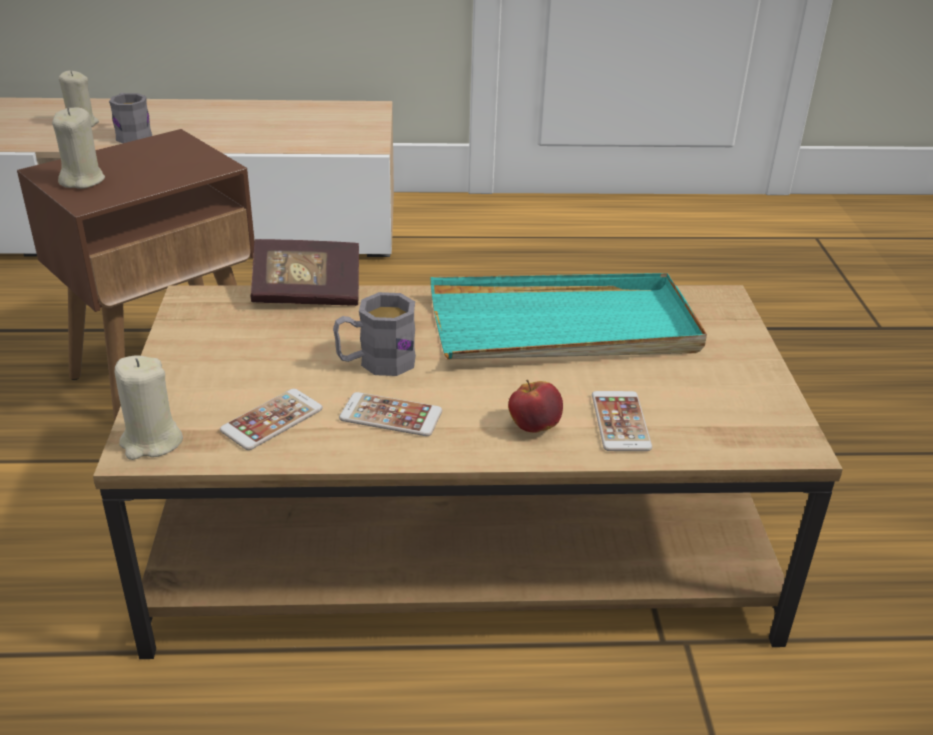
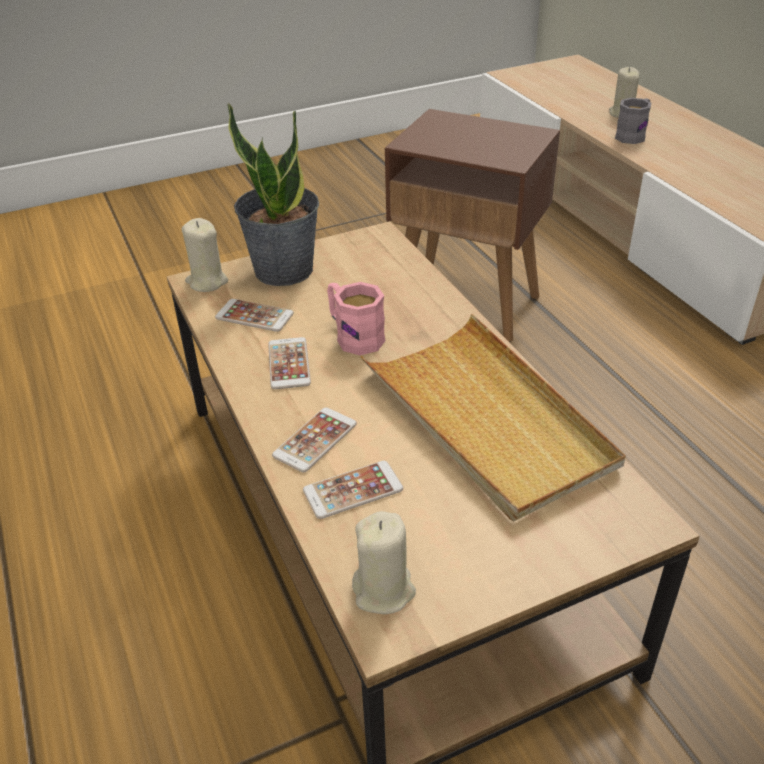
camera: 70 degrees right, 5 degrees up
beige candle [52,108,105,189] -> beige candle moved to [352,511,416,614]
book [251,239,359,306] -> none
grey mug [333,292,416,376] -> pink mug [327,282,386,355]
turquoise tray [431,273,707,359] -> beige tray [360,314,626,522]
apple [508,379,563,433] -> phone [272,407,357,473]
none -> potted plant [227,103,319,286]

